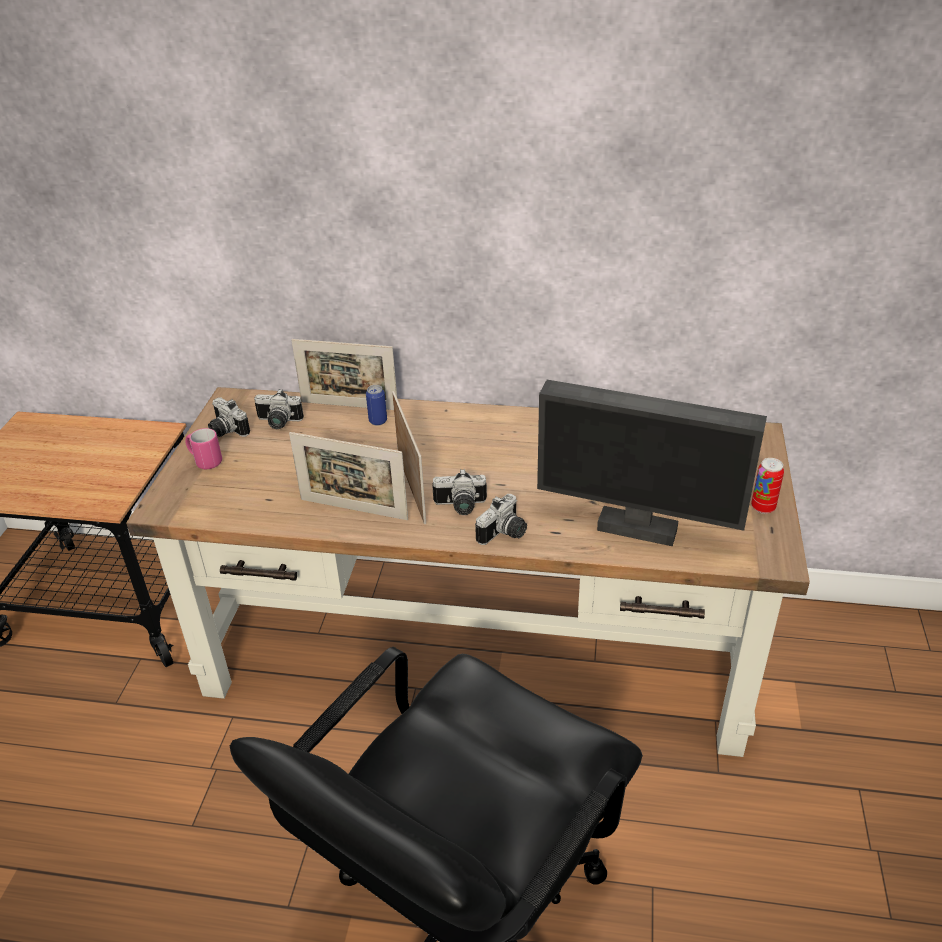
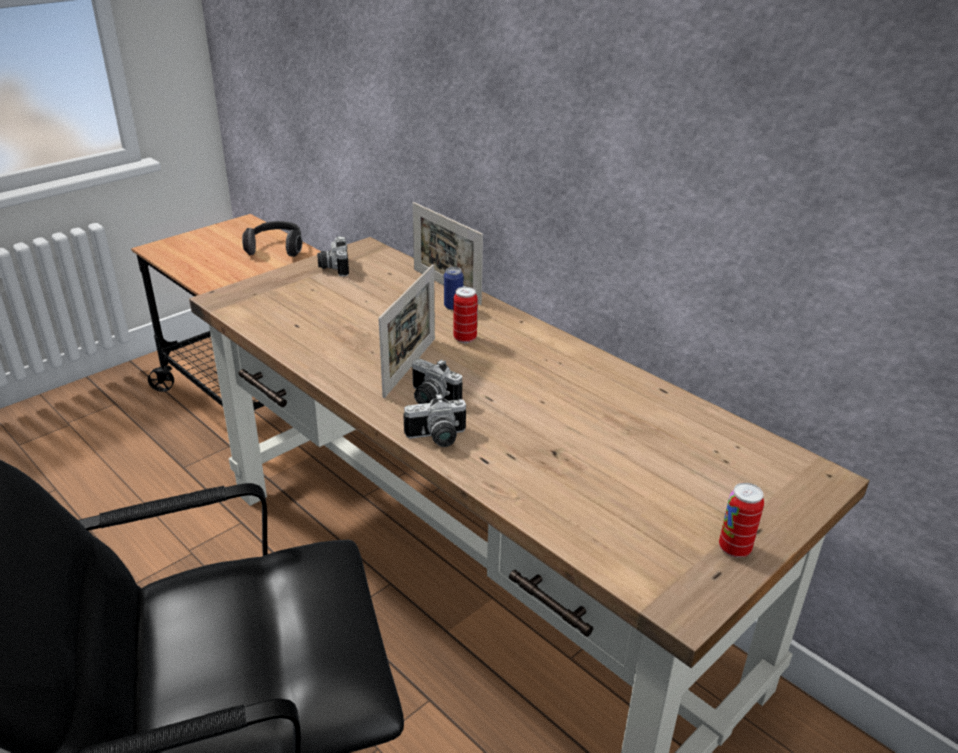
camera: 35 degrees right, 5 degrees down
pink mug [185,428,222,469] -> none
camera [254,389,304,429] -> none
picture frame [289,432,408,520] -> none
monitor [537,380,767,546] -> none
none -> headphones [242,221,302,257]
none -> can [453,287,478,343]

